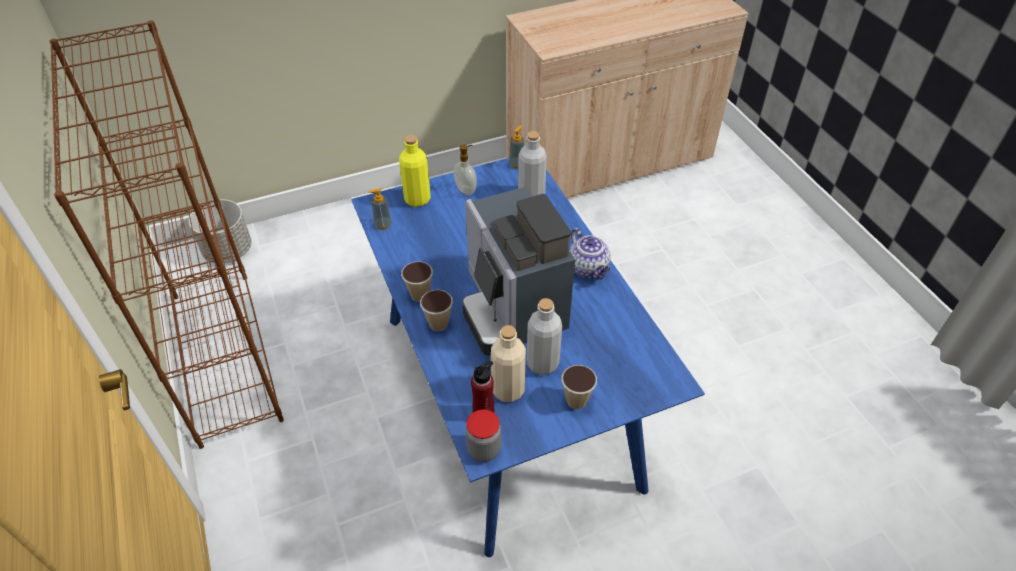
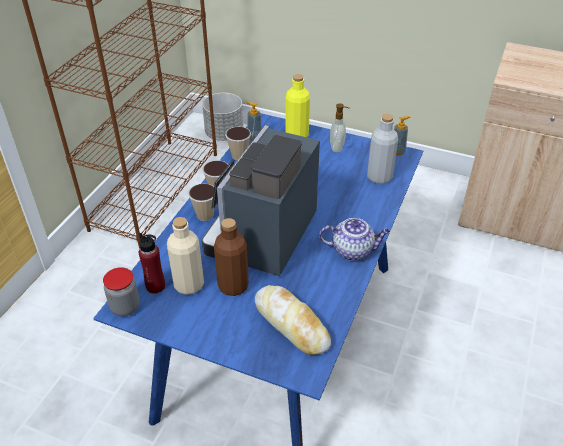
camera: 45 degrees right, 5 degrees down
grey bottle [527,298,562,375] -> brown bottle [214,218,249,296]
cup [561,365,597,409] -> cup moved to [225,127,251,160]
teapot [570,228,611,280] -> teapot turned 105 degrees counterclockwise [319,218,390,261]
none -> bread [255,285,331,355]

